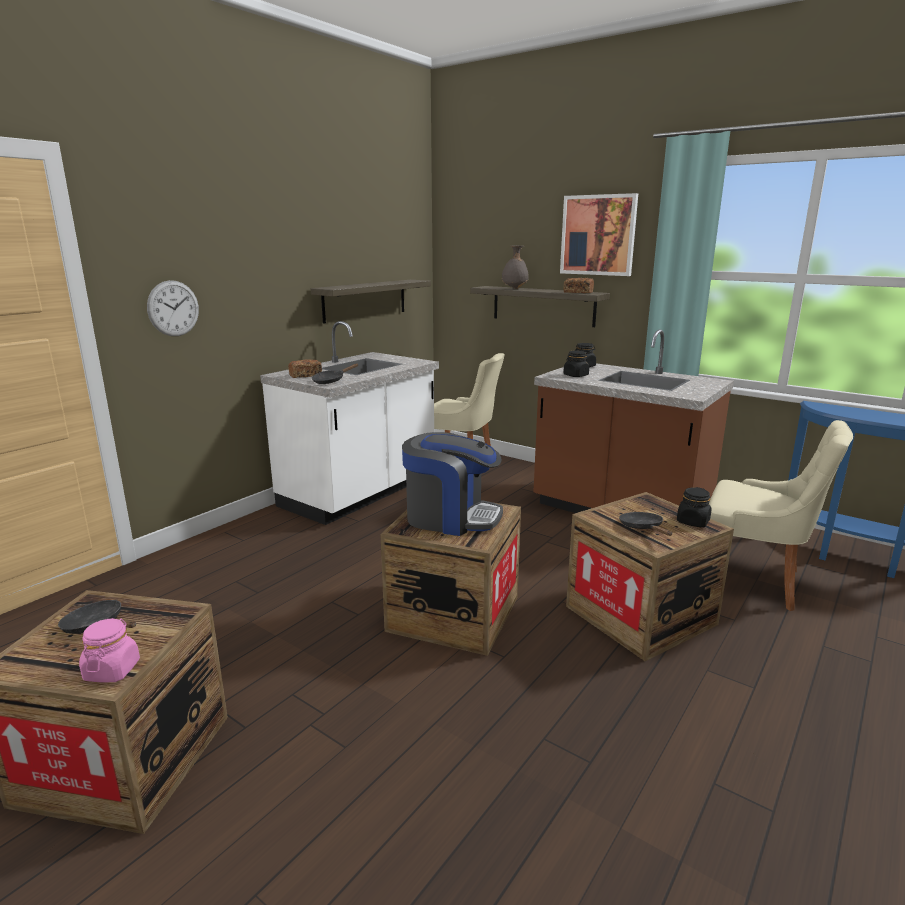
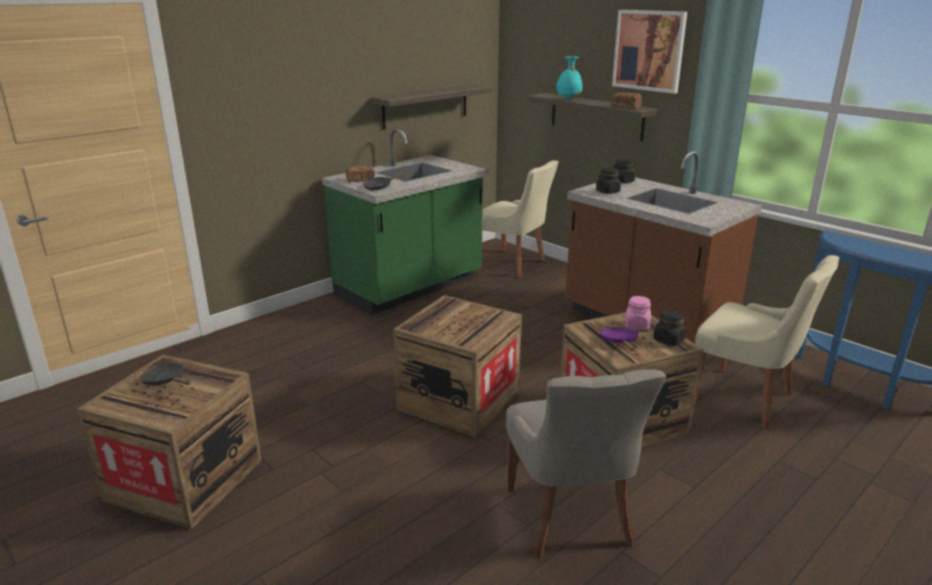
camera: 10 degrees right, 5 degrees up
pink jar [79,618,140,682] -> pink jar moved to [625,296,651,330]
wall clock [147,280,199,336] -> none
white counter [260,321,439,525] -> green counter [322,129,488,315]
coffee machine [402,432,503,536] -> none
grey vase [502,246,529,289] -> turquoise vase [556,56,583,99]
black frying pan [619,512,672,536] -> purple frying pan [600,327,638,351]
none -> grey chair [506,369,666,559]

